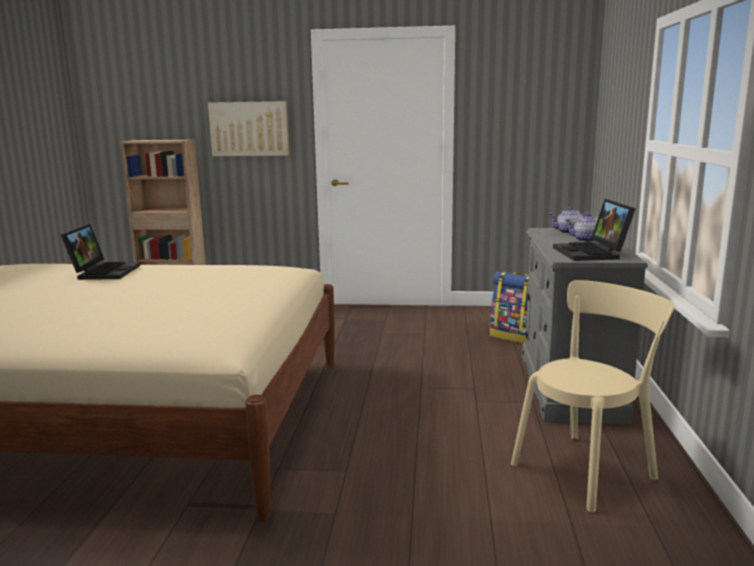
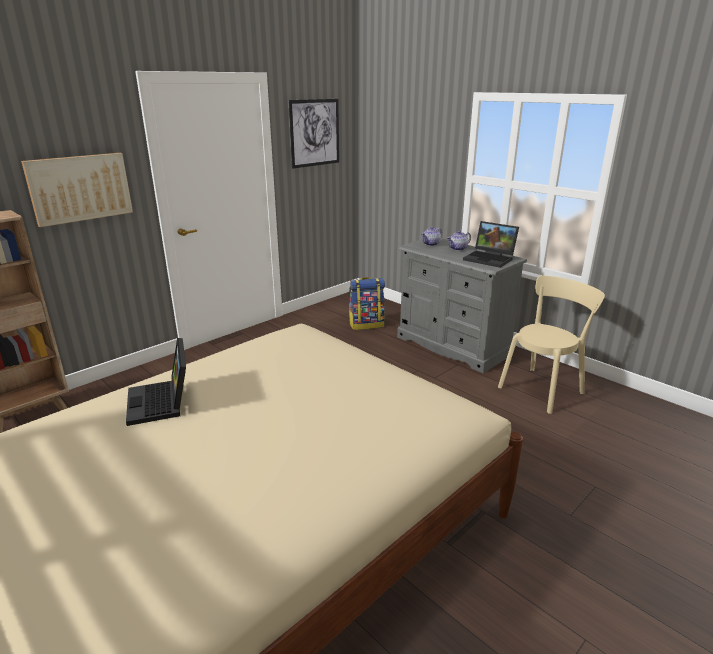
camera: 50 degrees left, 10 degrees up
laptop [61,224,140,280] -> laptop turned 150 degrees counterclockwise [126,338,186,426]
beige chair [511,280,674,513] -> beige chair turned 45 degrees clockwise [498,276,605,414]
none -> picture [289,99,339,168]

